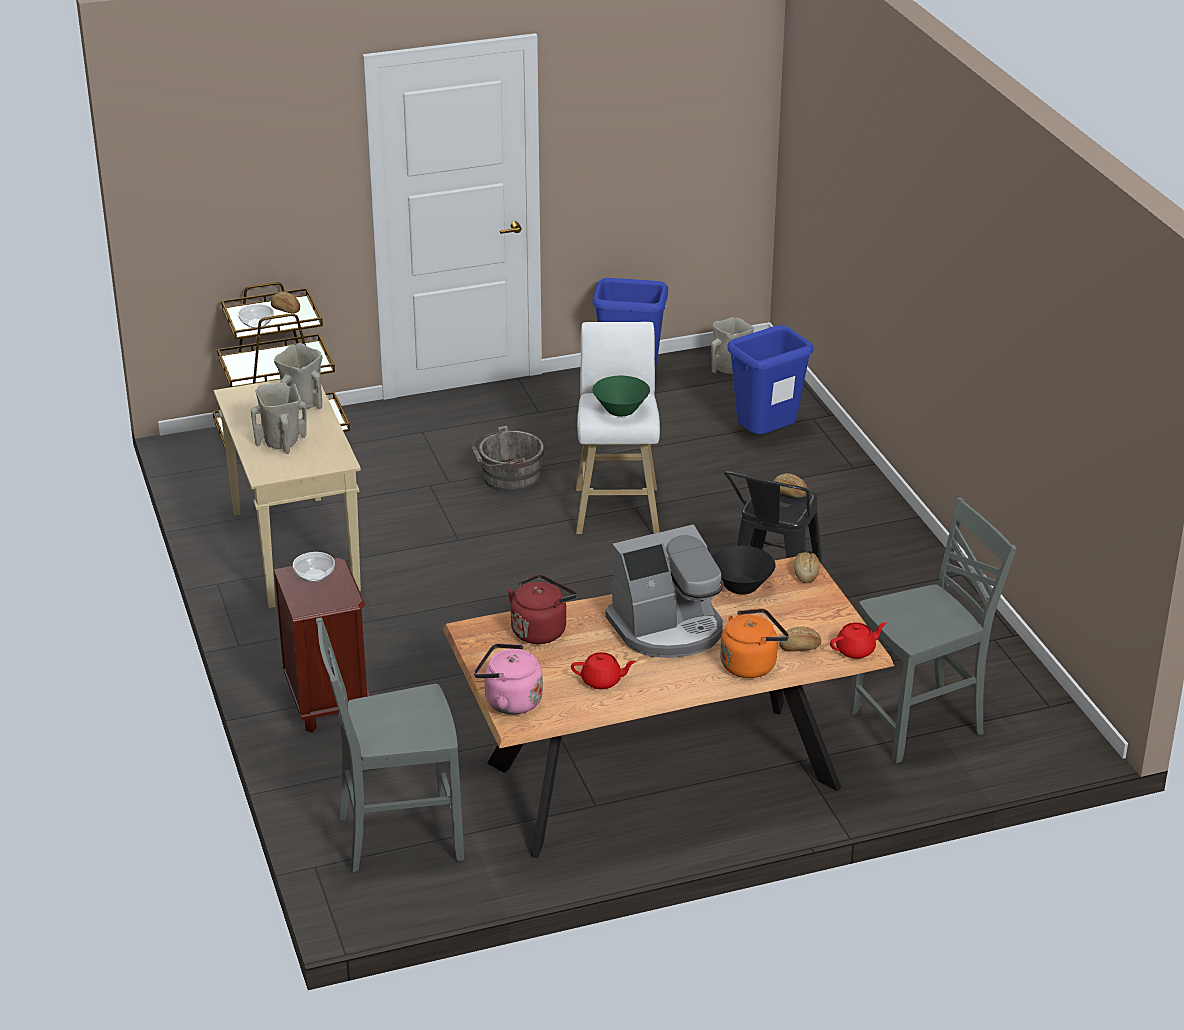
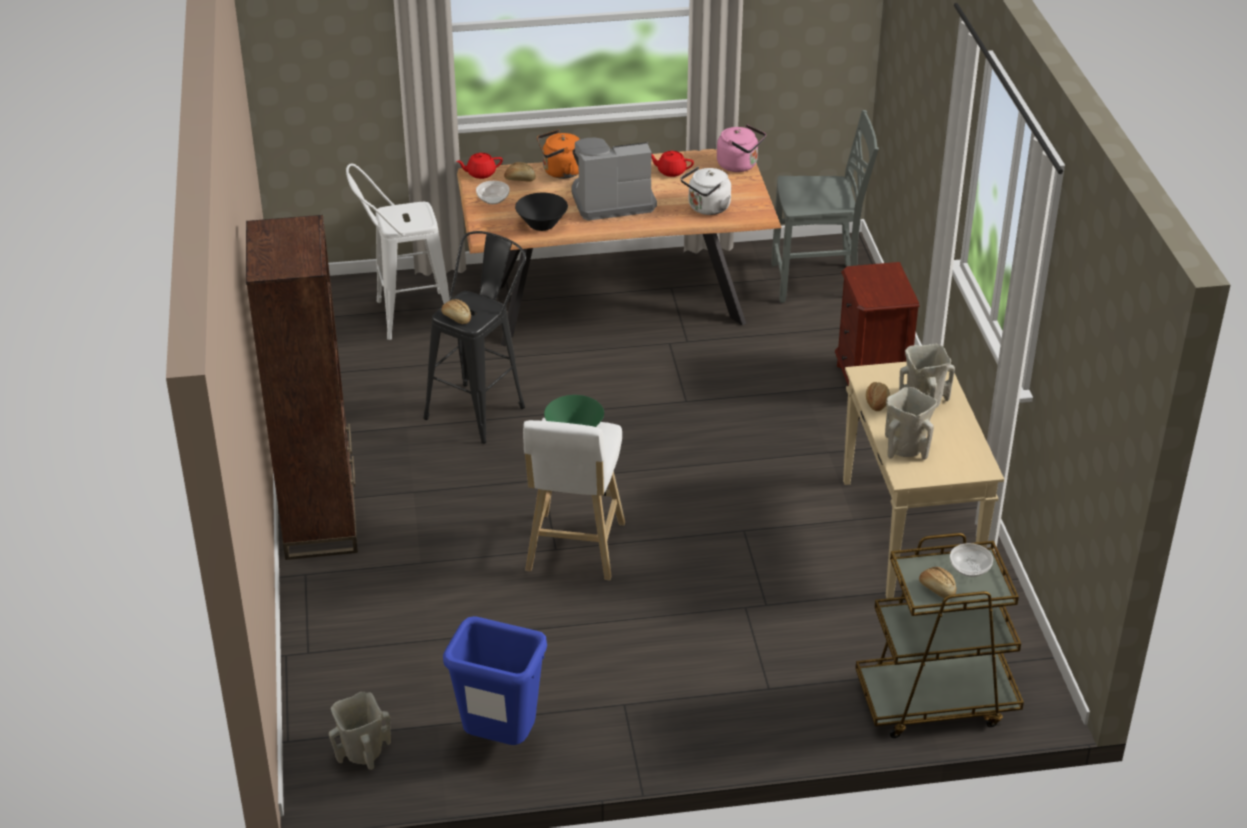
camera: 170 degrees left, 5 degrees up
bowl [293,552,335,582] -> bowl moved to [476,181,510,204]
grey bucket [471,426,544,493] -> none
red kettle [508,575,577,644] -> white kettle [681,166,731,215]
blue trash can [727,325,813,434] -> none
bread [794,552,820,584] -> bread moved to [866,382,890,411]
grey chair [849,497,1017,763] -> white stool [346,164,450,340]
none -> brown bookcase [246,215,358,560]

